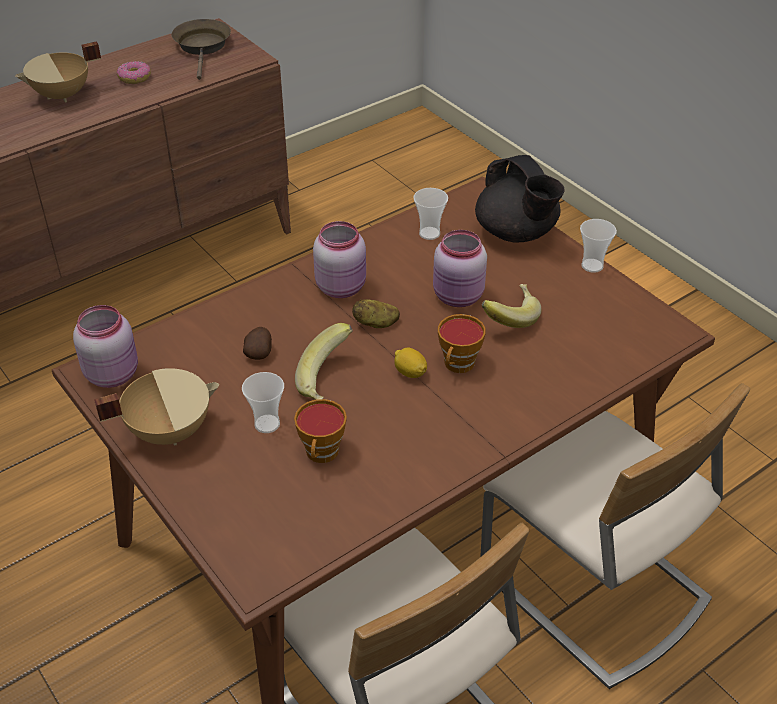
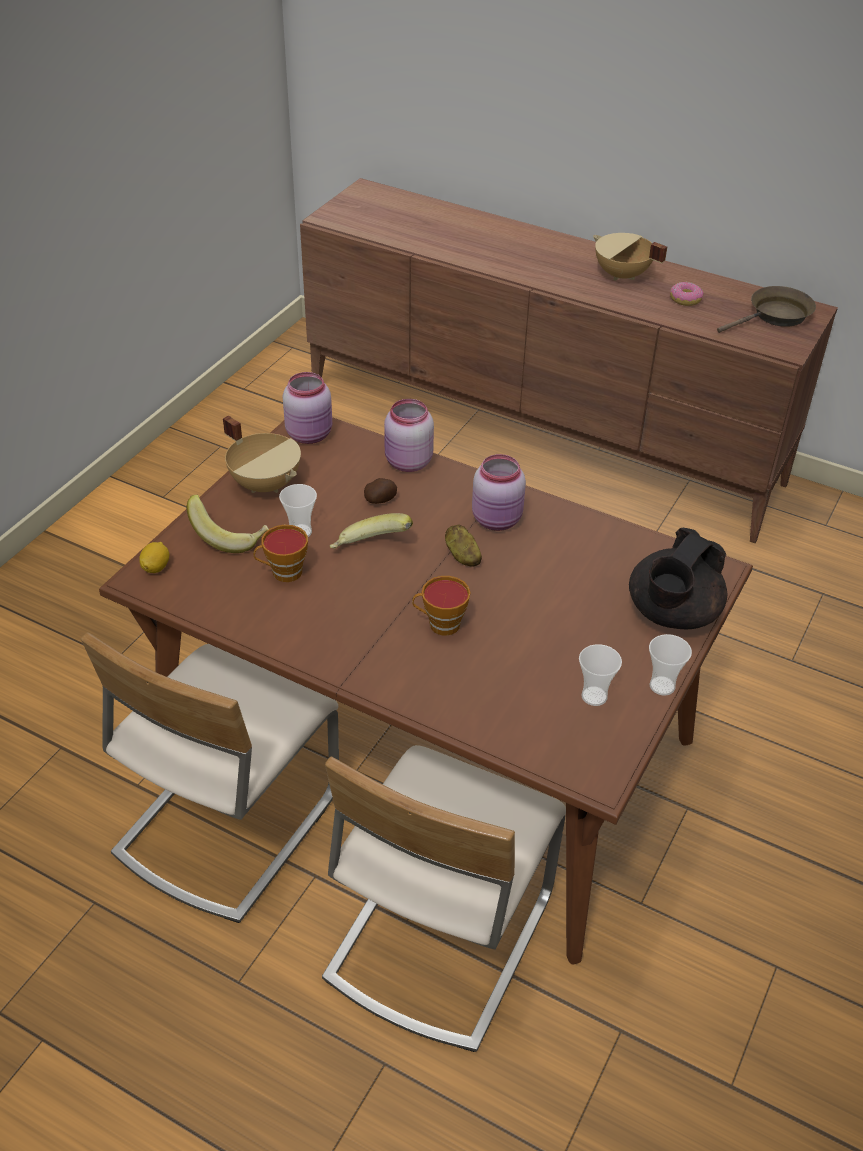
camera: 65 degrees right, 0 degrees up
lemon [394,348,427,378] -> lemon moved to [139,542,170,573]
cup [413,188,448,240] -> cup moved to [579,644,622,706]
pink jar [433,230,487,307] -> pink jar moved to [384,399,434,472]
banana [482,284,541,328] -> banana moved to [186,494,269,553]

